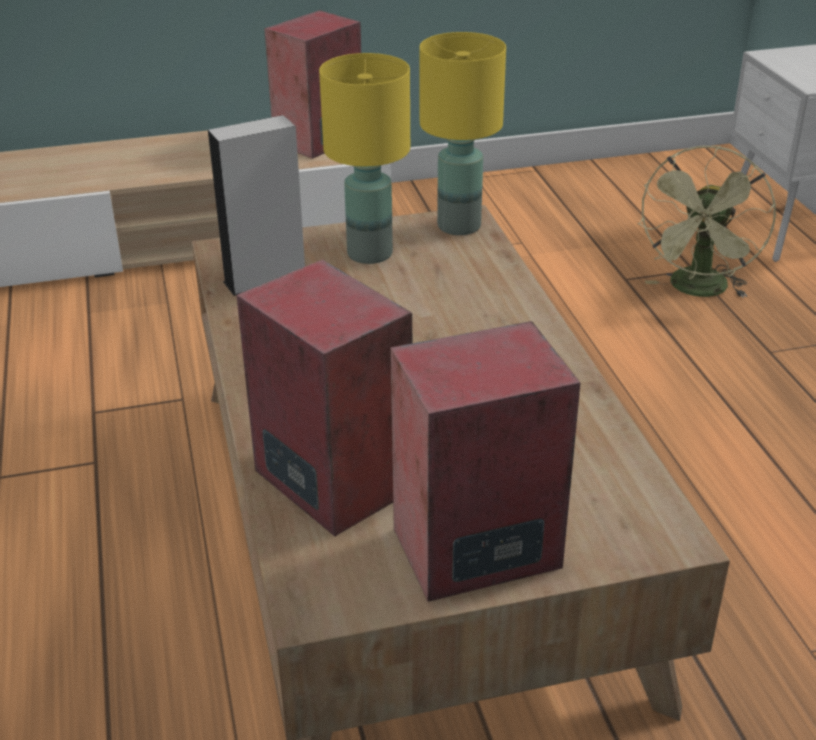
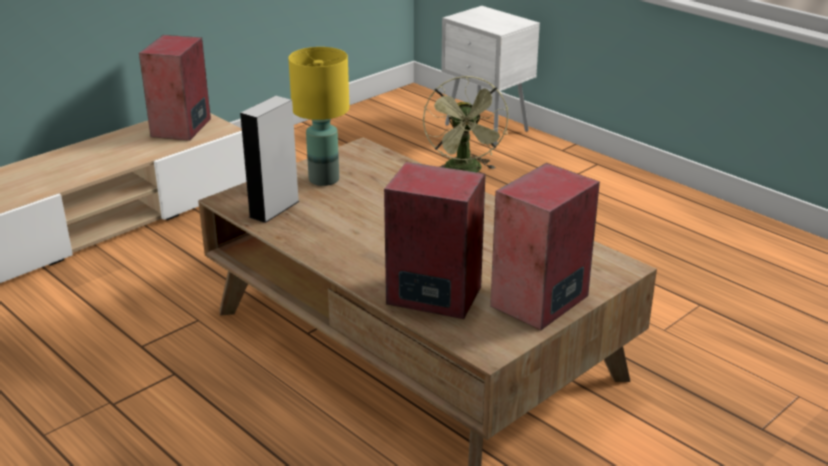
camera: 30 degrees left, 5 degrees down
yellow table lamp [420,32,506,235] -> none

